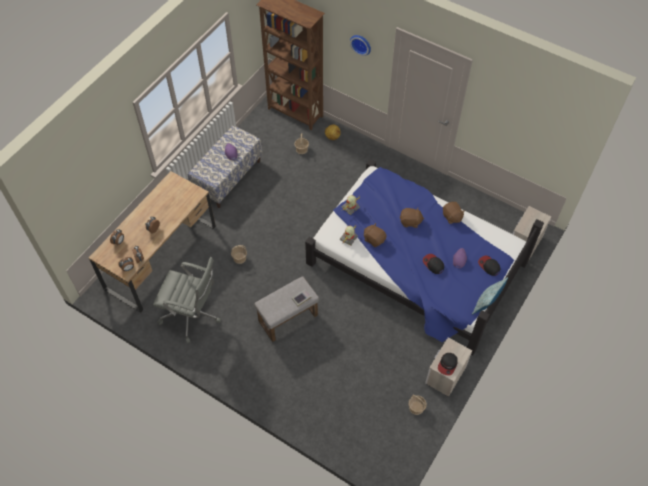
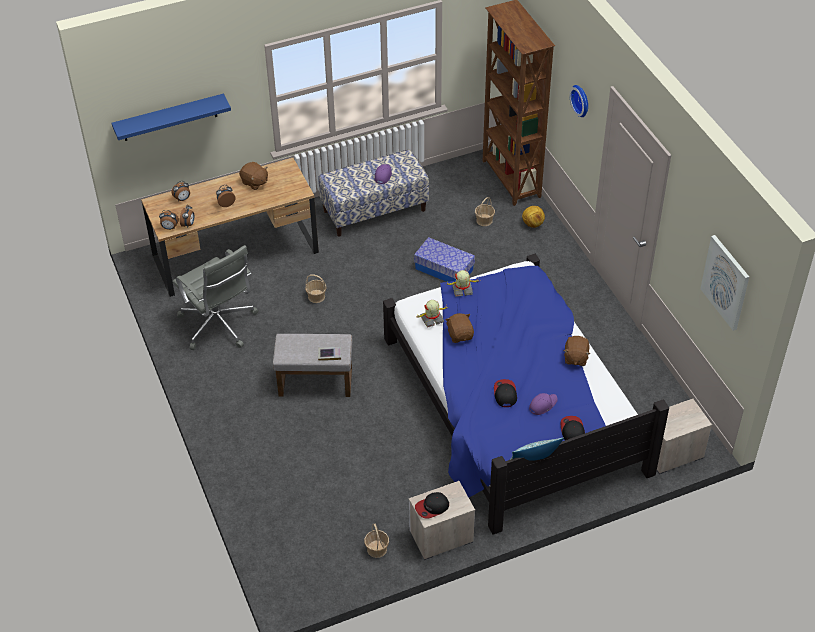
camera: 35 degrees right, 10 degrees down
brown plush toy [400,208,424,228] -> brown plush toy moved to [239,162,268,190]
none -> blue shelf [112,94,231,141]
none -> storage box [414,237,475,282]
none -> picture [700,235,749,331]

